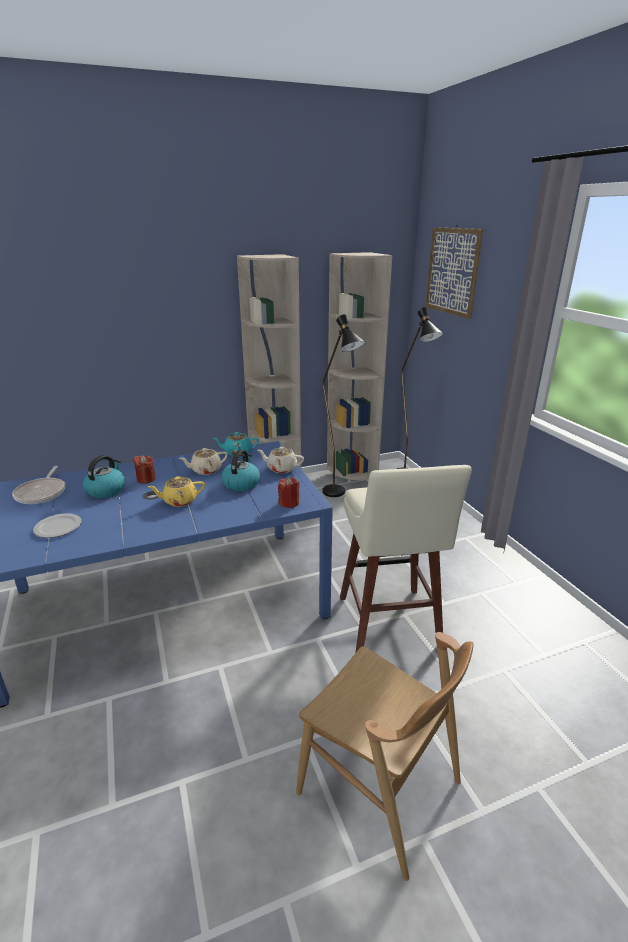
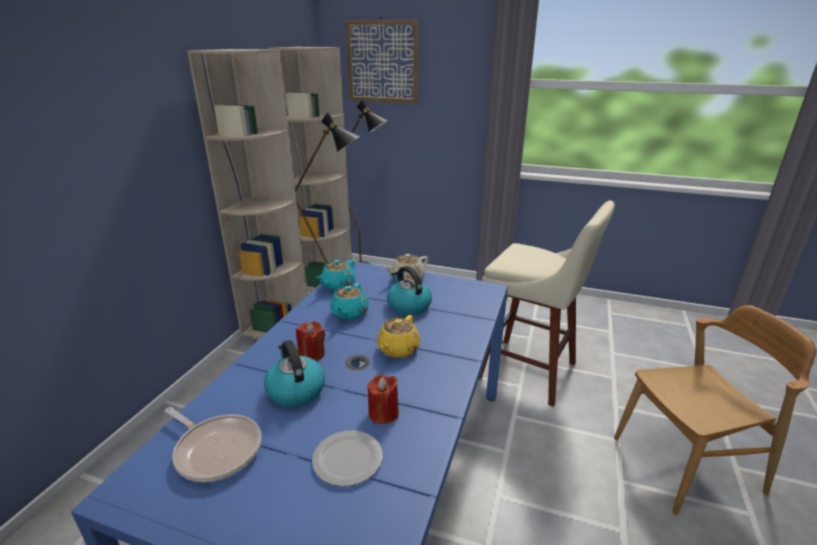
camera: 50 degrees left, 0 degrees up
beige teapot [179,448,228,475] -> turquoise teapot [330,283,369,320]
red candle [278,477,299,508] -> red candle moved to [368,375,399,424]

